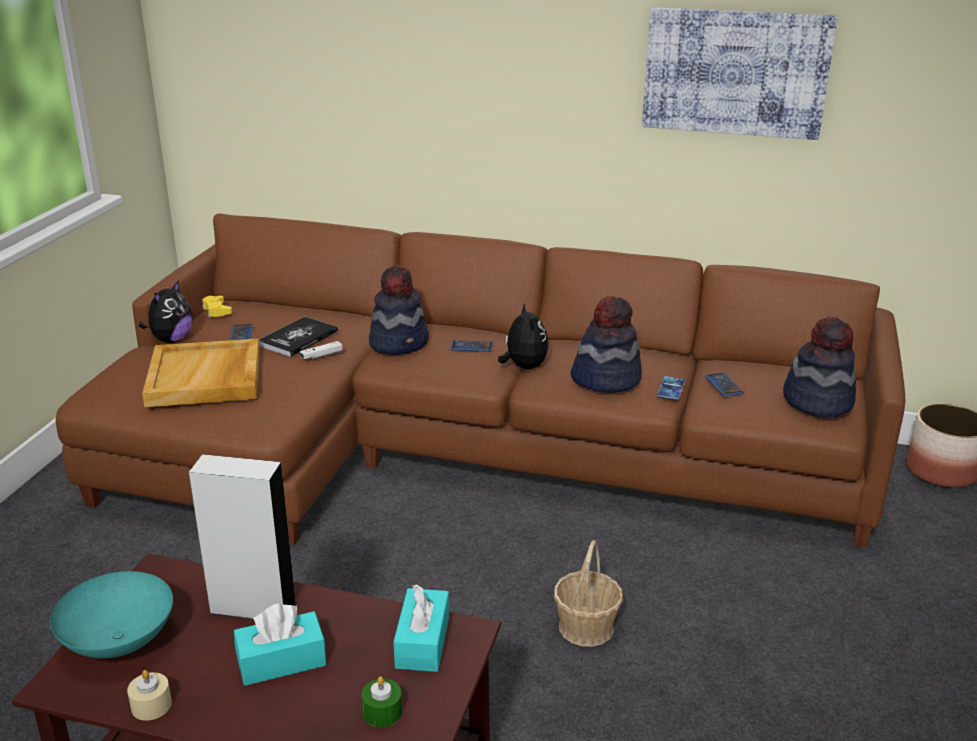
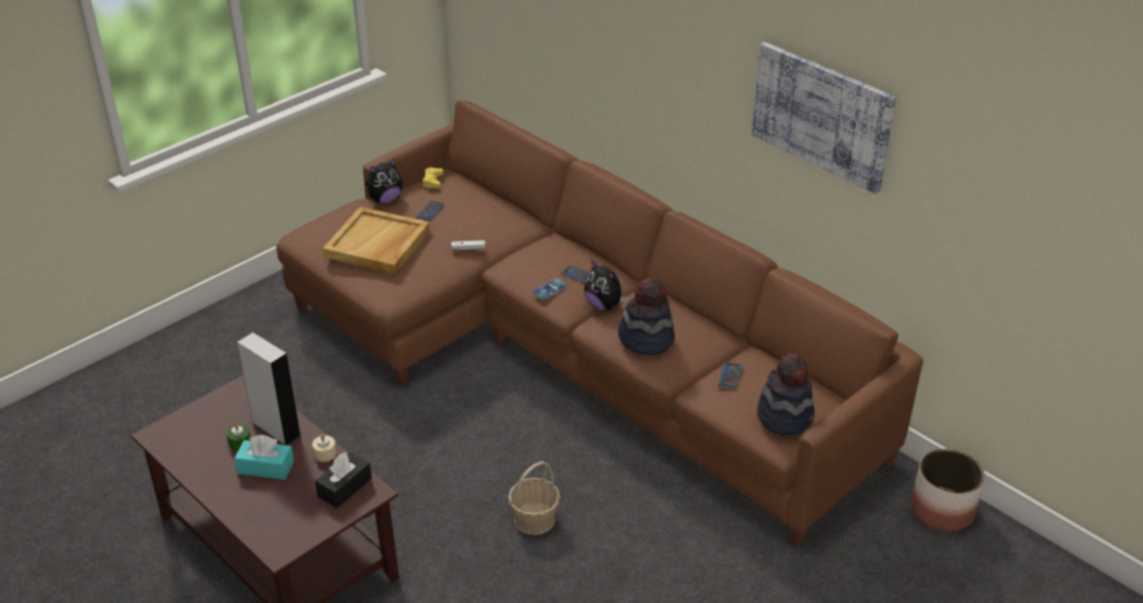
camera: 30 degrees right, 10 degrees up
turquoise bowl [50,571,173,659] -> none
beige candle [127,670,172,721] -> beige candle moved to [312,434,337,462]
book [259,317,338,357] -> none
green candle [361,676,402,727] -> green candle moved to [226,423,251,451]
hat [369,265,429,355] -> none
turquoise tissue box [393,584,449,672] -> black tissue box [315,452,372,508]
plush toy [498,303,549,369] -> plush toy turned 120 degrees clockwise [584,260,628,310]
phone [657,376,685,399] -> phone moved to [532,278,568,299]

